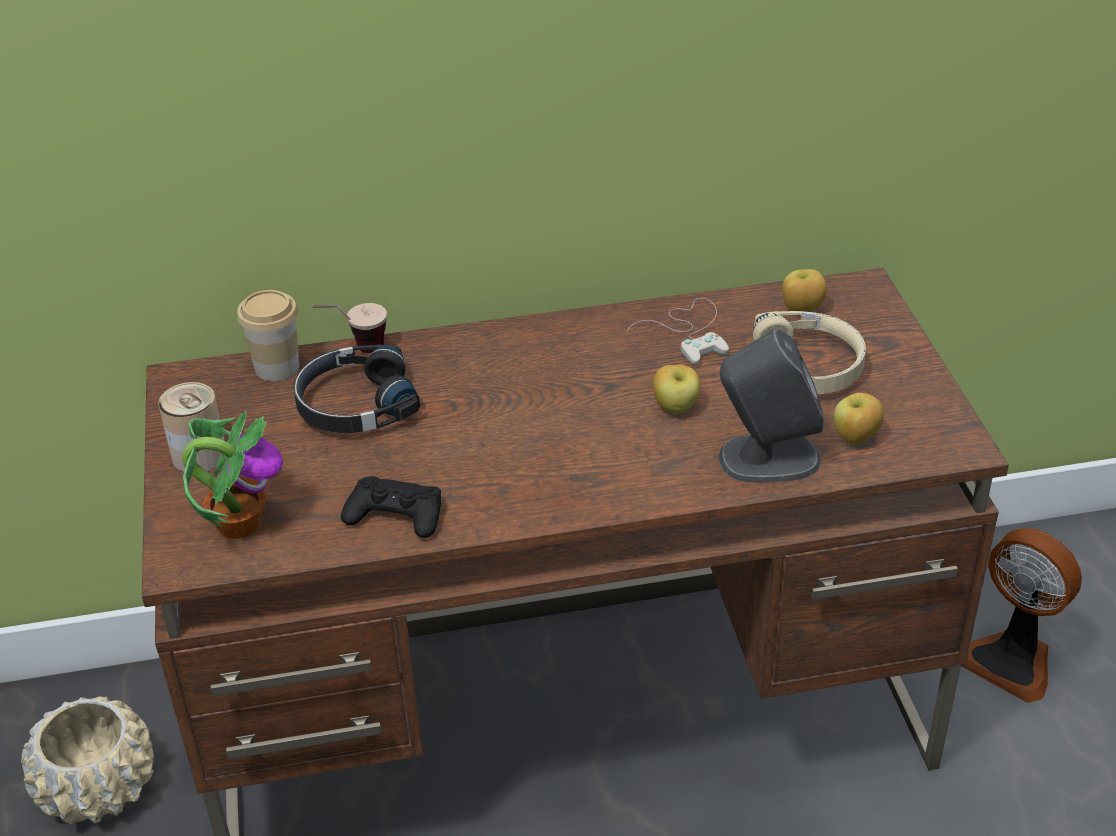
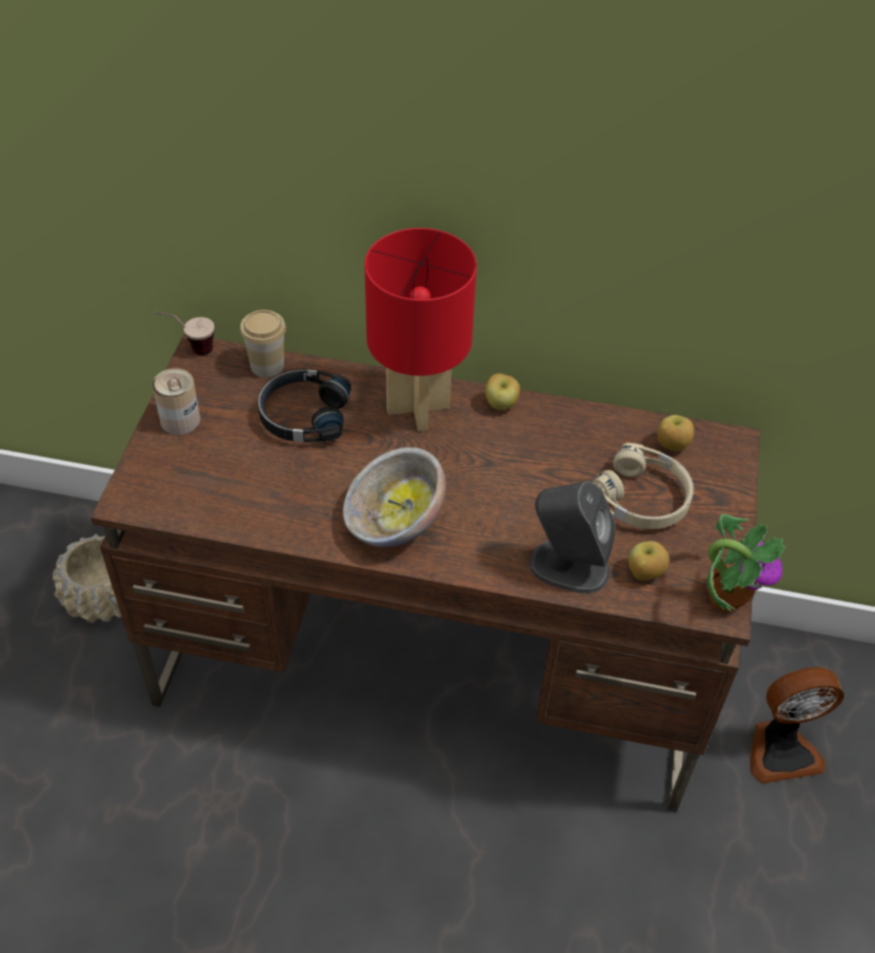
camera: 20 degrees right, 10 degrees up
potted plant [182,410,283,539] -> potted plant moved to [706,514,785,612]
cup [313,303,387,353] -> cup moved to [155,312,214,355]
black game controller [341,476,441,538] -> none
white game controller [627,298,729,365] -> none
apple [653,365,700,413] -> apple moved to [485,373,520,410]
fan [961,528,1082,703] -> fan turned 75 degrees counterclockwise [750,667,844,784]
none -> bowl [343,447,446,547]
none -> red table lamp [364,228,477,431]

